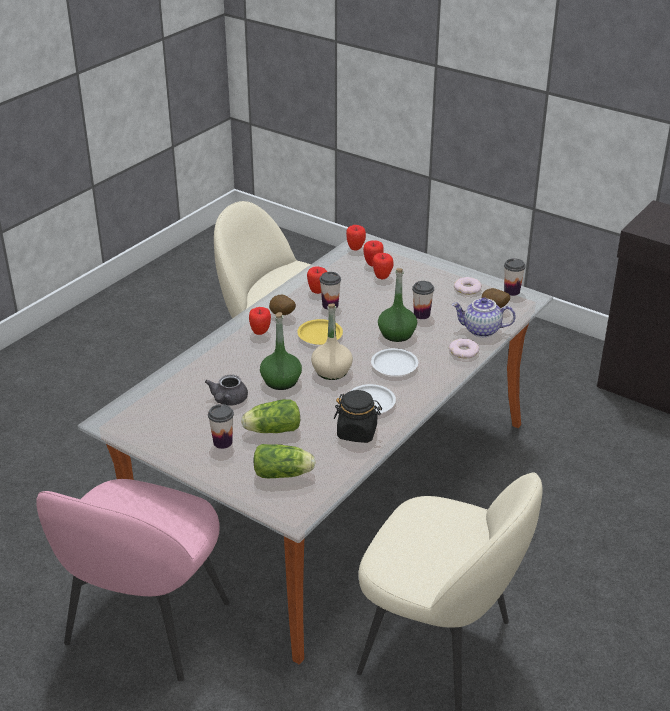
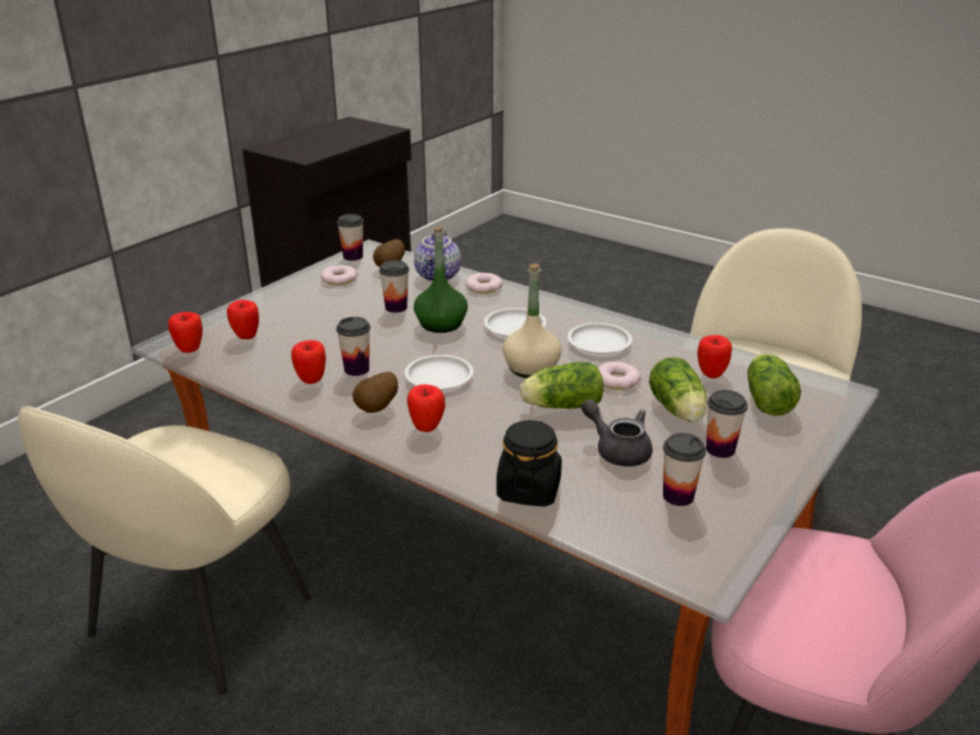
camera: 90 degrees left, 5 degrees down
grey teapot [205,375,248,406] -> grey teapot turned 150 degrees counterclockwise [581,399,653,467]
green bottle [260,312,302,390] -> lettuce [520,362,604,409]
yellow plate [297,319,343,345] -> white plate [405,355,473,390]
black jar [334,390,382,443] -> black jar moved to [496,420,562,507]
apple [373,253,394,279] -> apple moved to [697,335,732,378]
none -> donut [598,362,641,390]
none -> cup [663,433,706,506]

